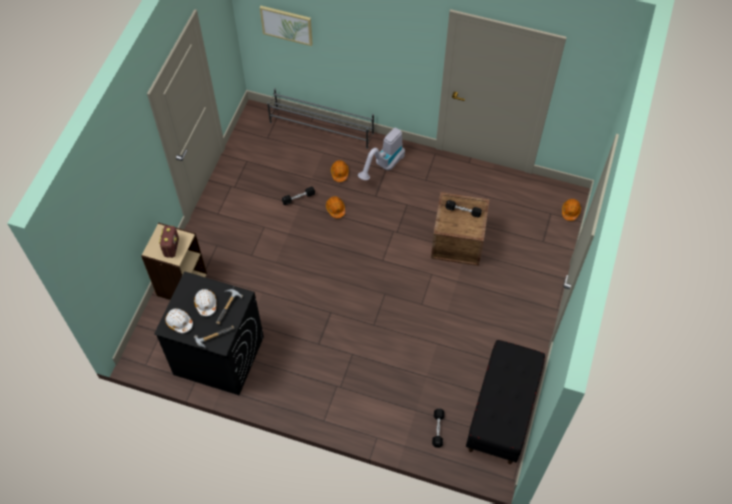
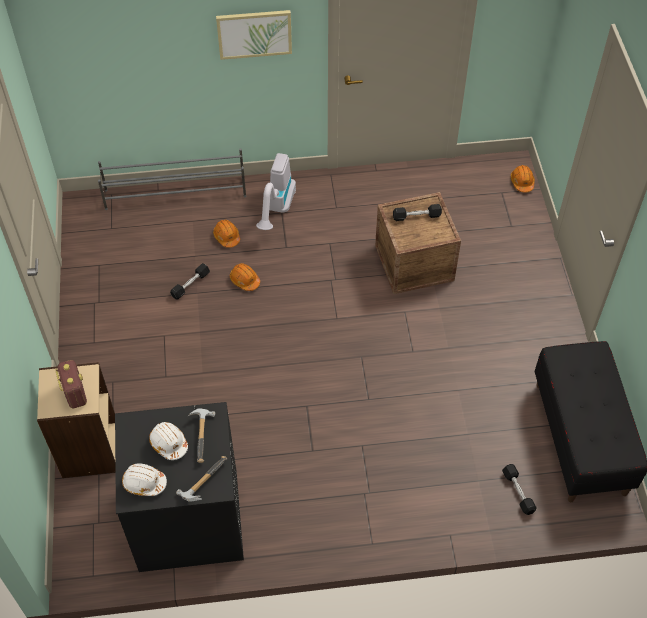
camera: 25 degrees left, 5 degrees down
picture [260,6,313,46] -> picture moved to [216,10,292,60]

